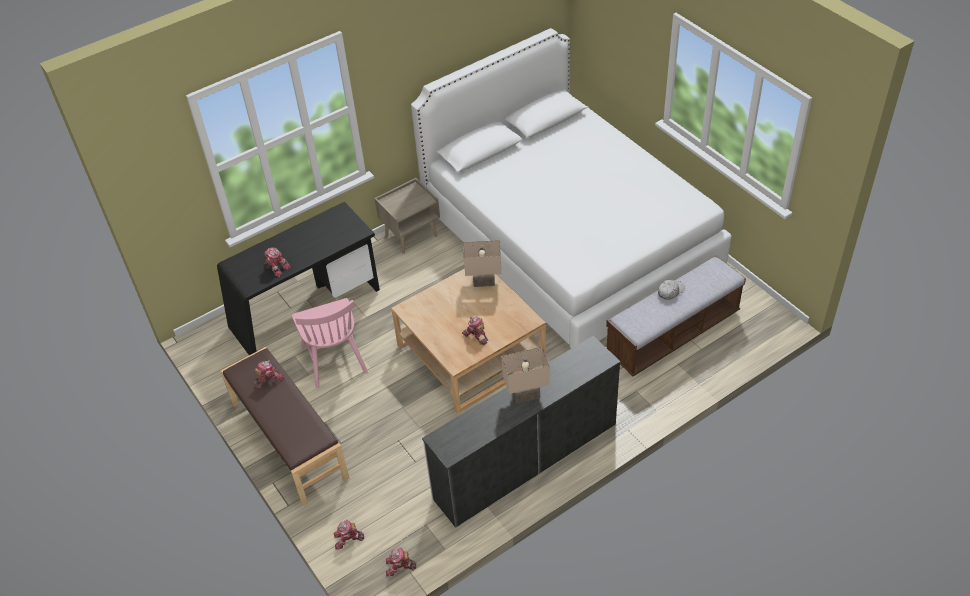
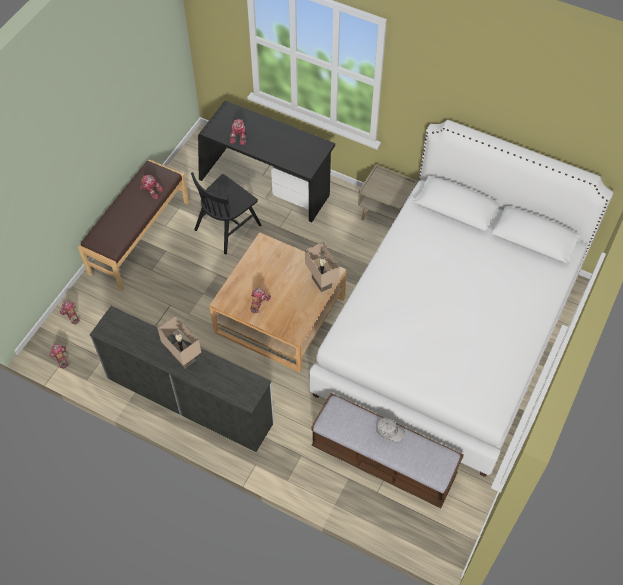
camera: 60 degrees right, 10 degrees up
pink chair [292,298,368,388] -> black chair [191,172,261,254]

